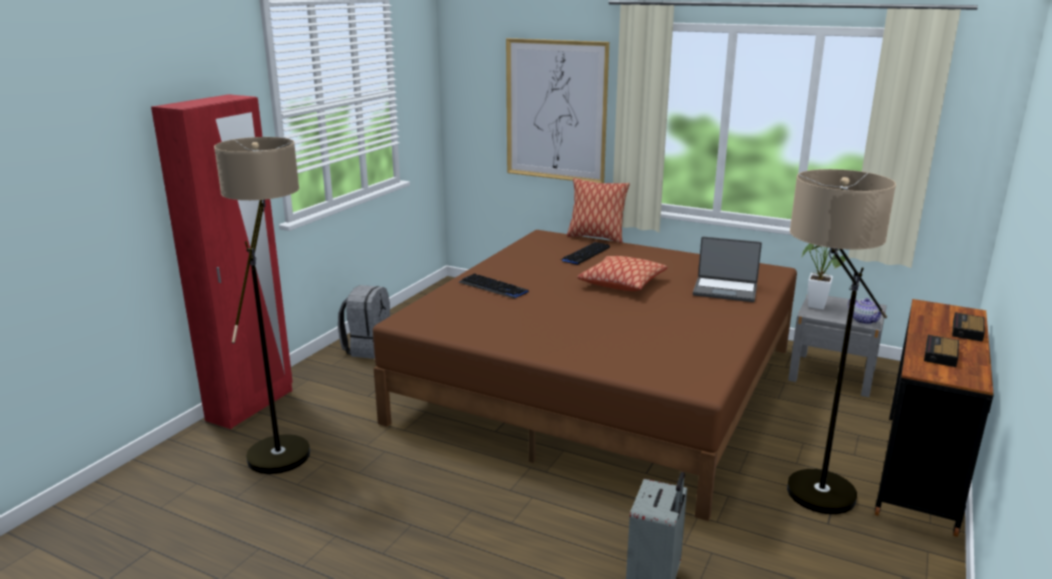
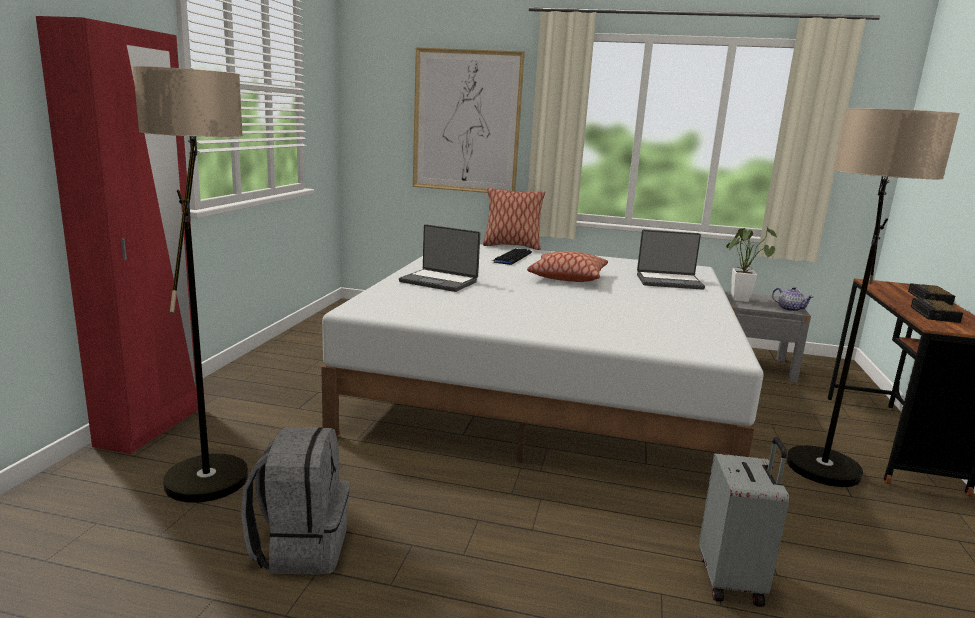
camera: 15 degrees left, 5 degrees down
grey backpack [338,285,390,359] -> grey backpack moved to [241,427,349,575]
brown bed [373,230,797,521] -> white bed [321,244,764,463]
keyboard [459,273,529,299] -> laptop [399,224,480,292]

